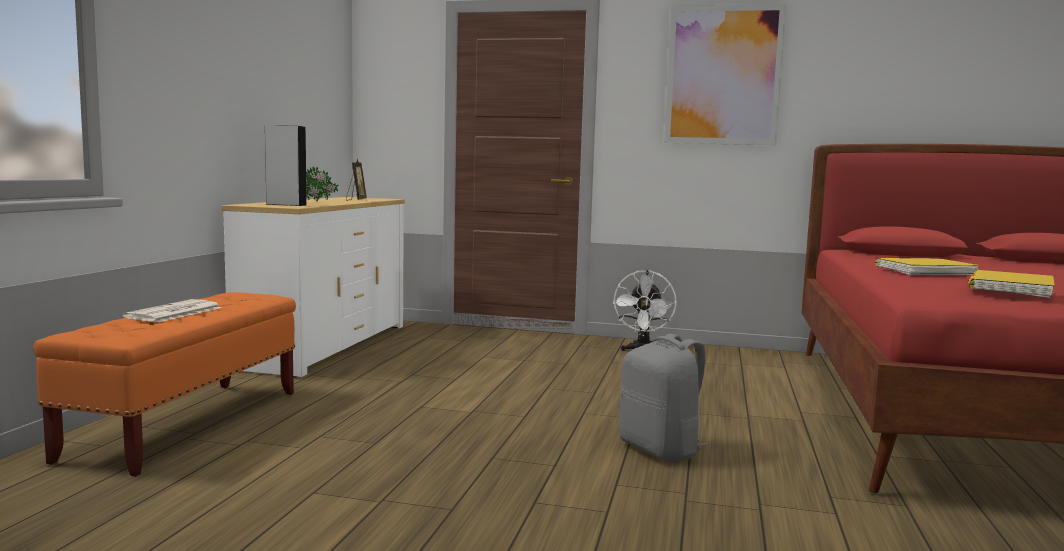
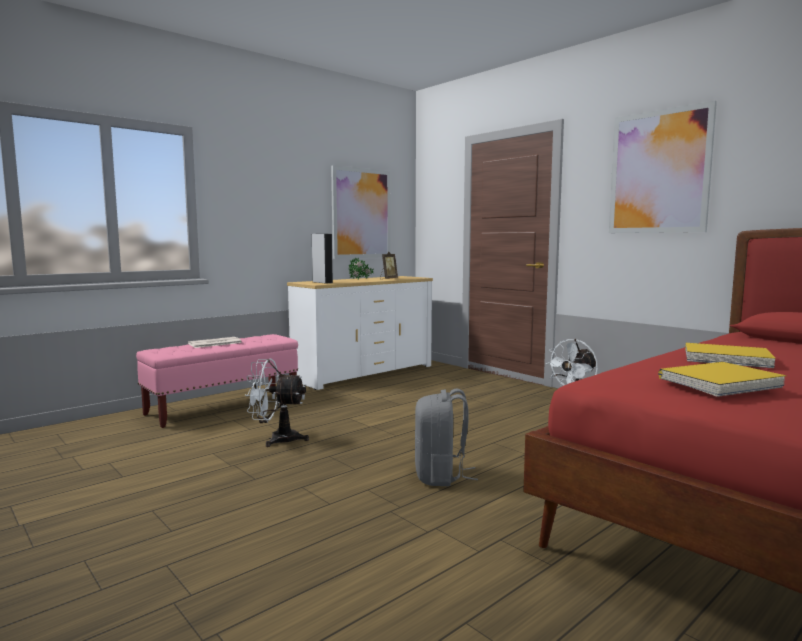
camera: 35 degrees right, 0 degrees up
orange bench [33,292,296,477] -> pink bench [136,334,298,428]
none -> white fan [245,358,309,447]
none -> picture [331,165,391,259]

